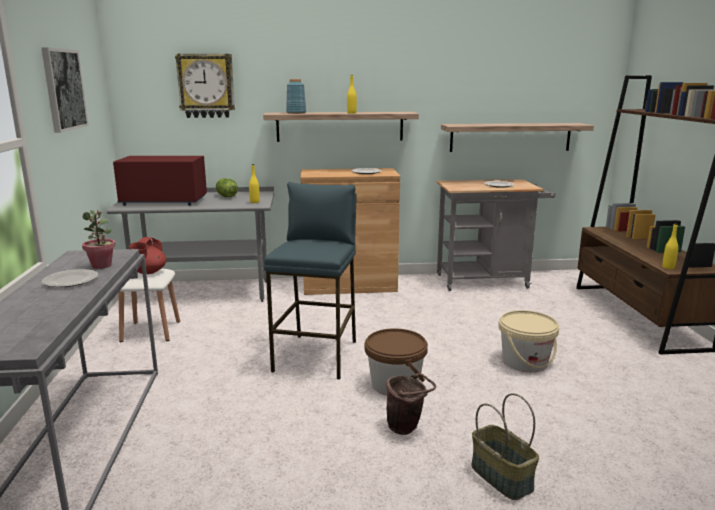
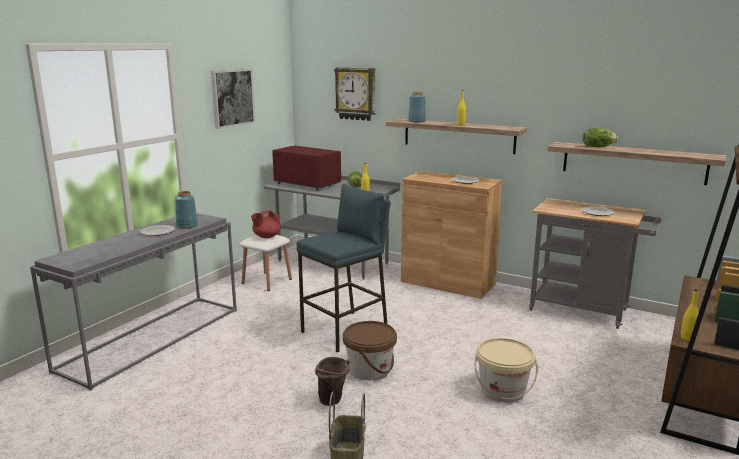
camera: 35 degrees right, 0 degrees up
potted plant [82,210,115,269] -> blue vase [175,191,198,229]
none -> lettuce [583,128,618,147]

